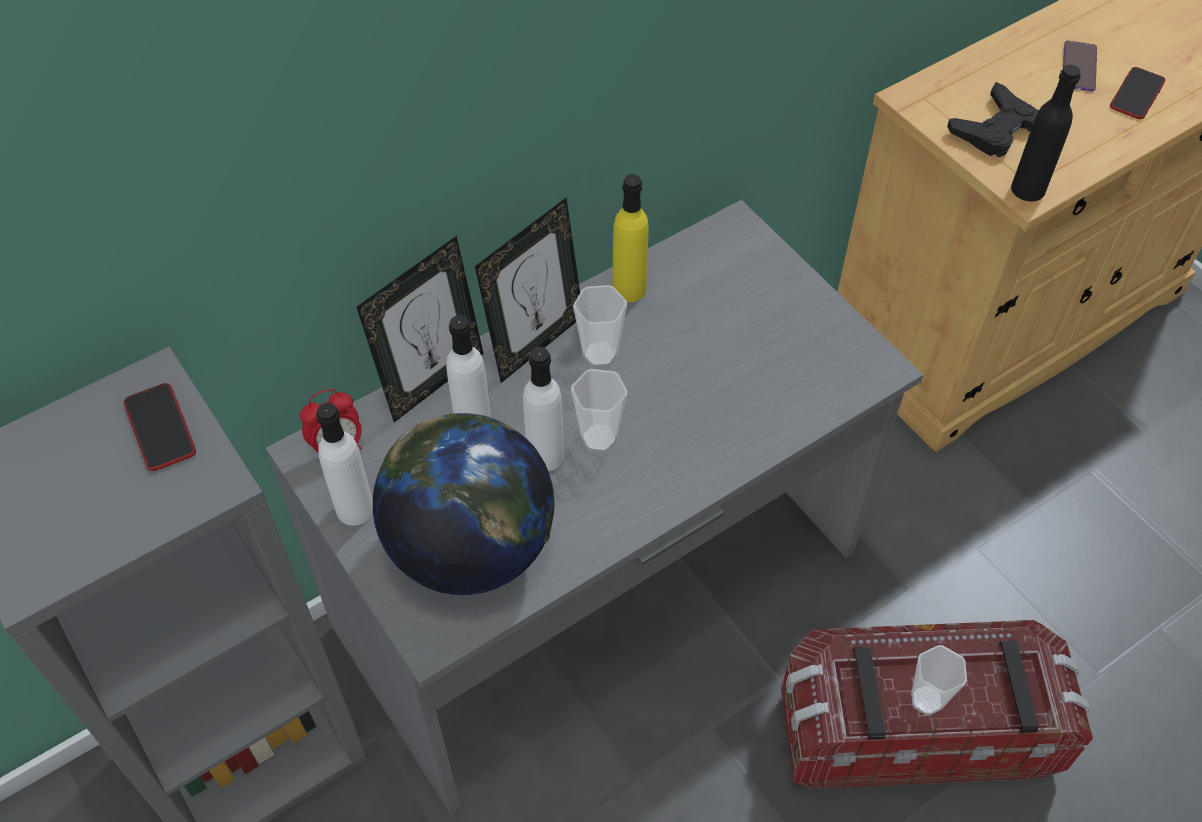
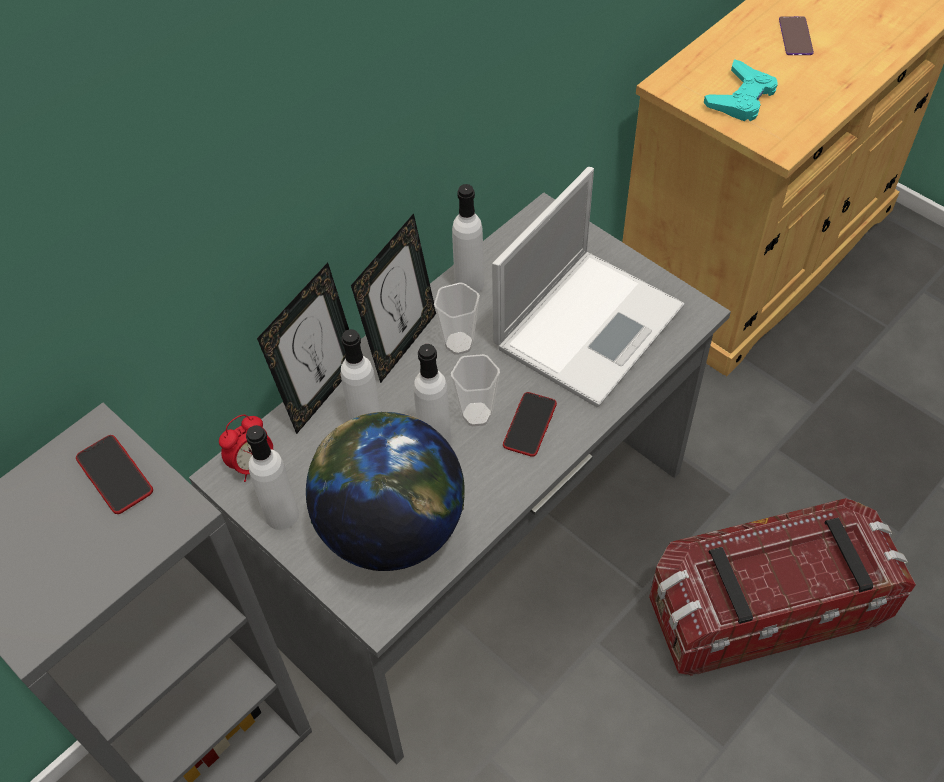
camera: 10 degrees left, 0 degrees up
yellow bottle [613,174,649,302] -> white bottle [452,184,484,293]
cup [912,645,967,715] -> none
black game controller [947,82,1039,157] -> turquoise game controller [704,59,778,121]
black bottle [1011,65,1081,201] -> none
phone [1110,67,1165,119] -> phone moved to [503,392,557,457]
none -> laptop [492,167,684,407]

